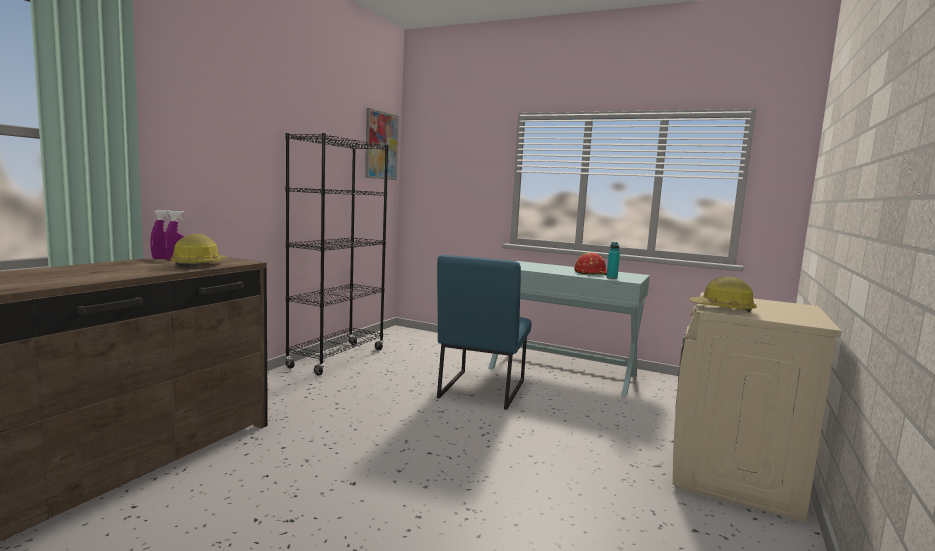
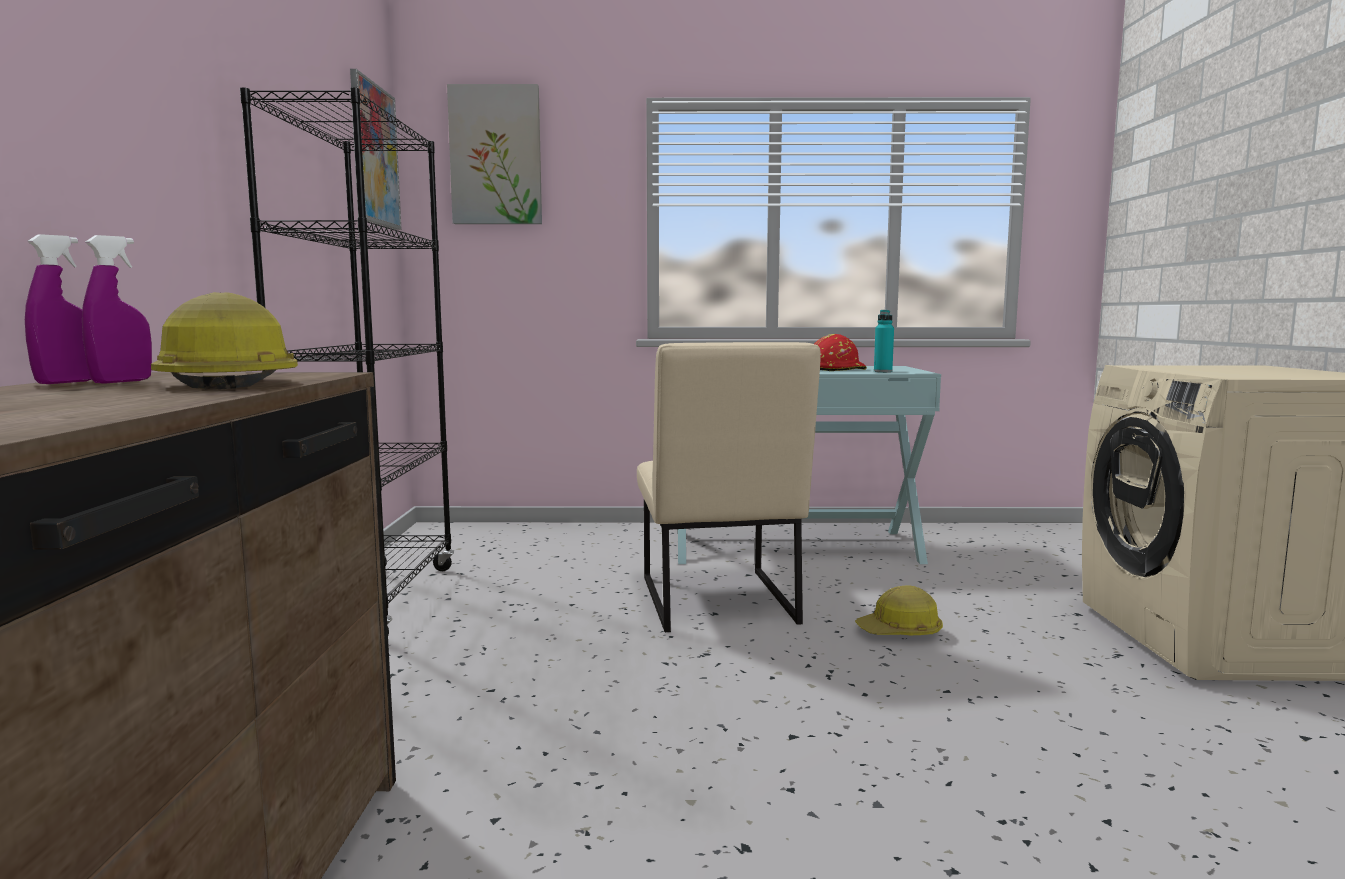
camera: 25 degrees left, 0 degrees up
blue chair [437,255,532,410] -> beige chair [637,342,821,632]
hard hat [689,277,757,313] -> hard hat moved to [855,585,943,635]
none -> picture [447,84,542,224]

